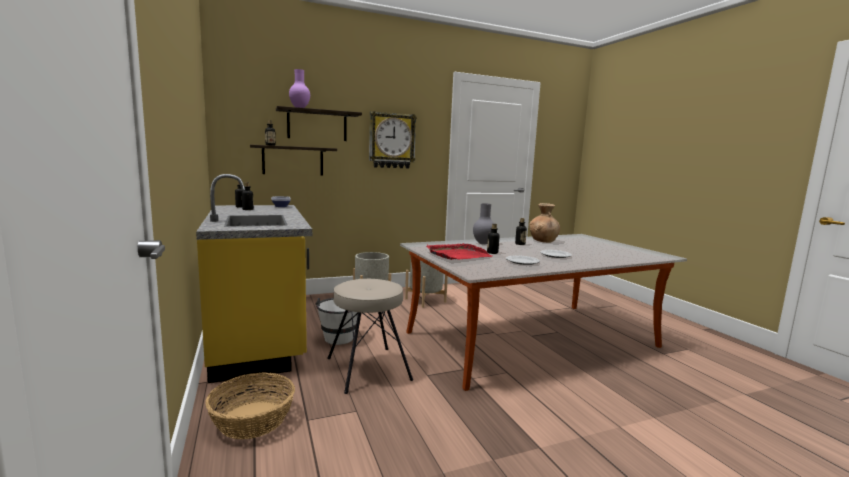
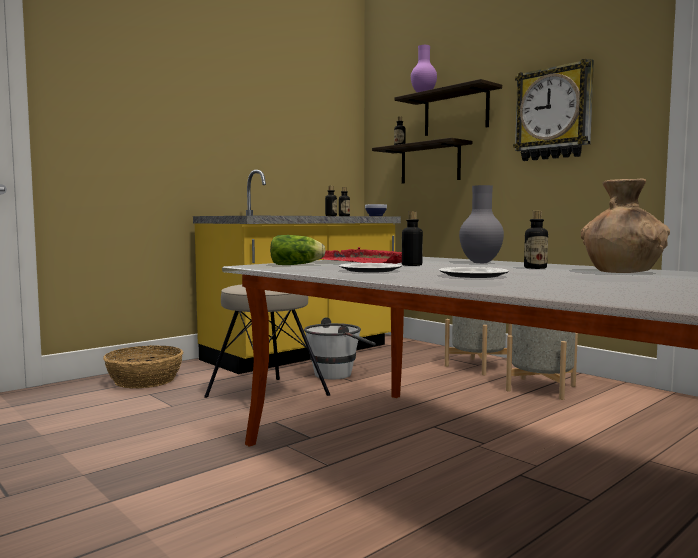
camera: 70 degrees right, 5 degrees down
none -> lettuce [270,235,325,265]

